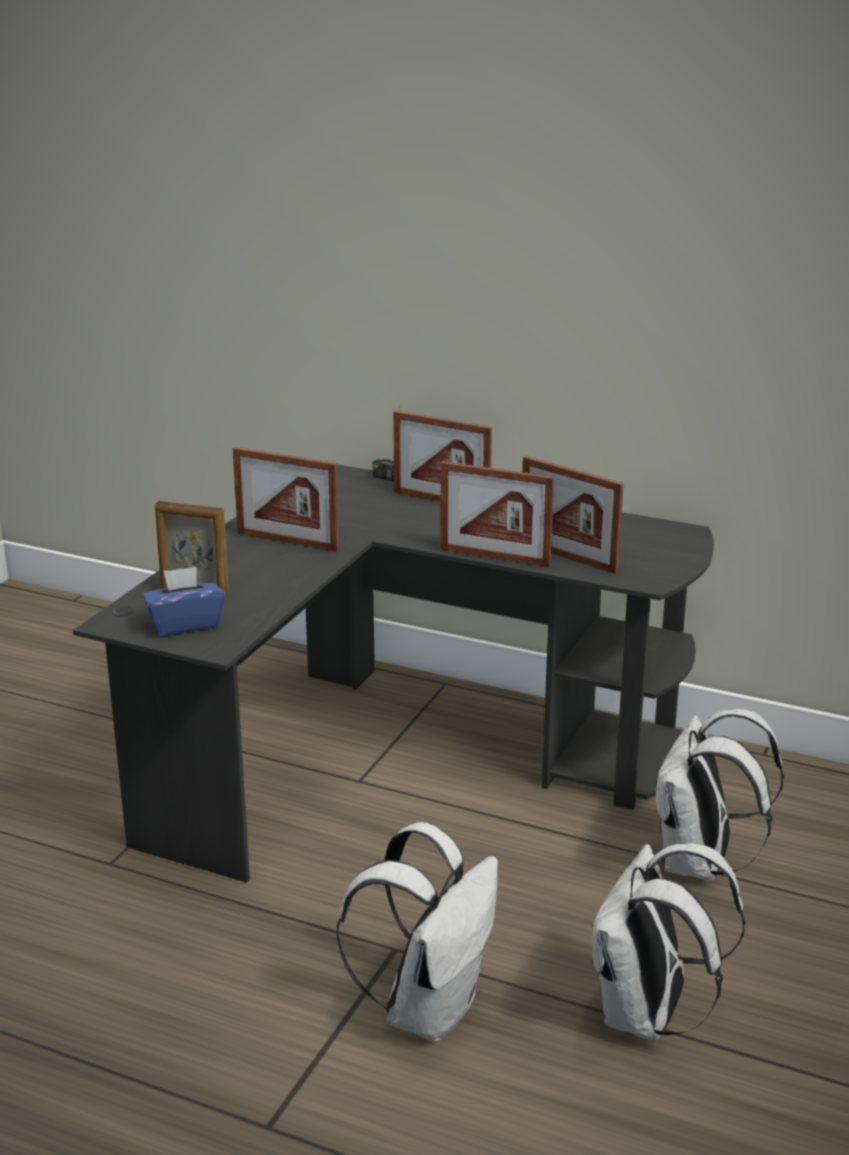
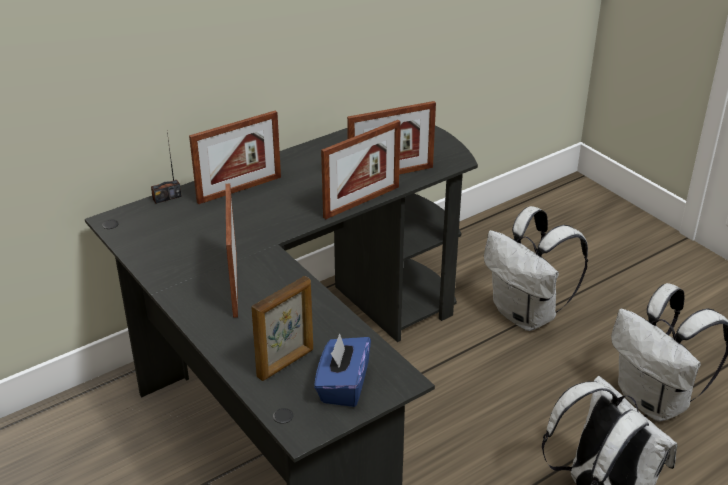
camera: 60 degrees left, 10 degrees up
picture frame [233,447,339,552] -> picture frame turned 120 degrees clockwise [226,183,238,318]

